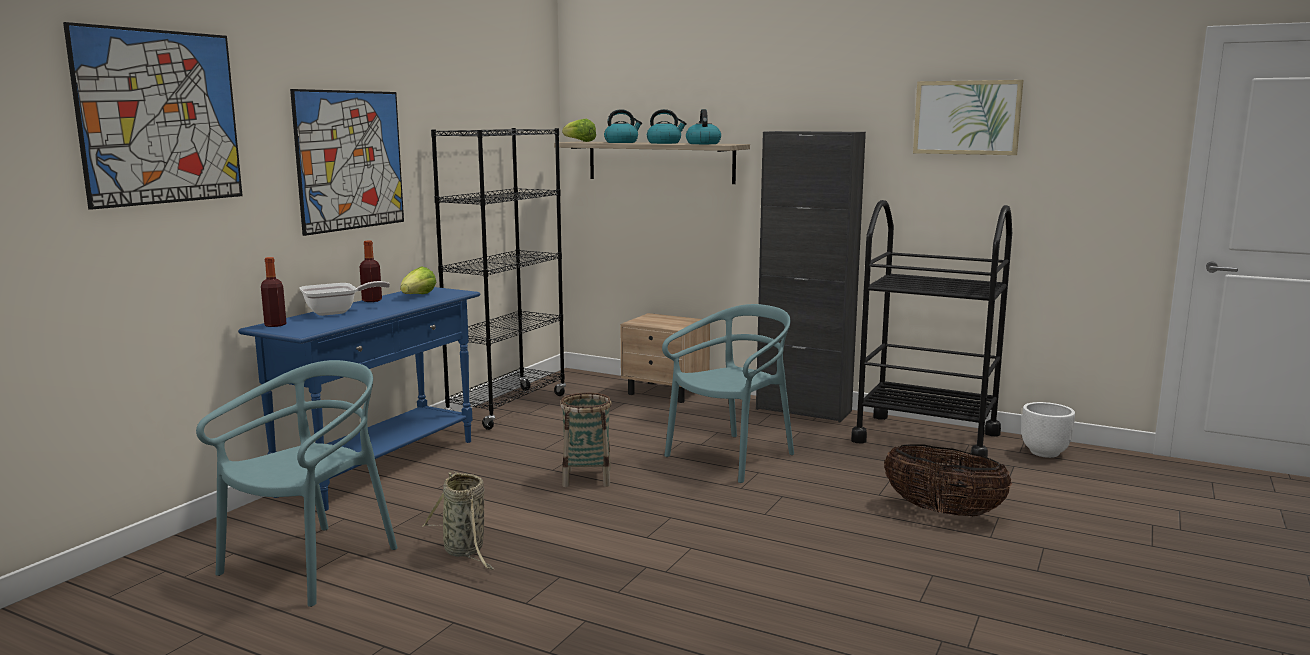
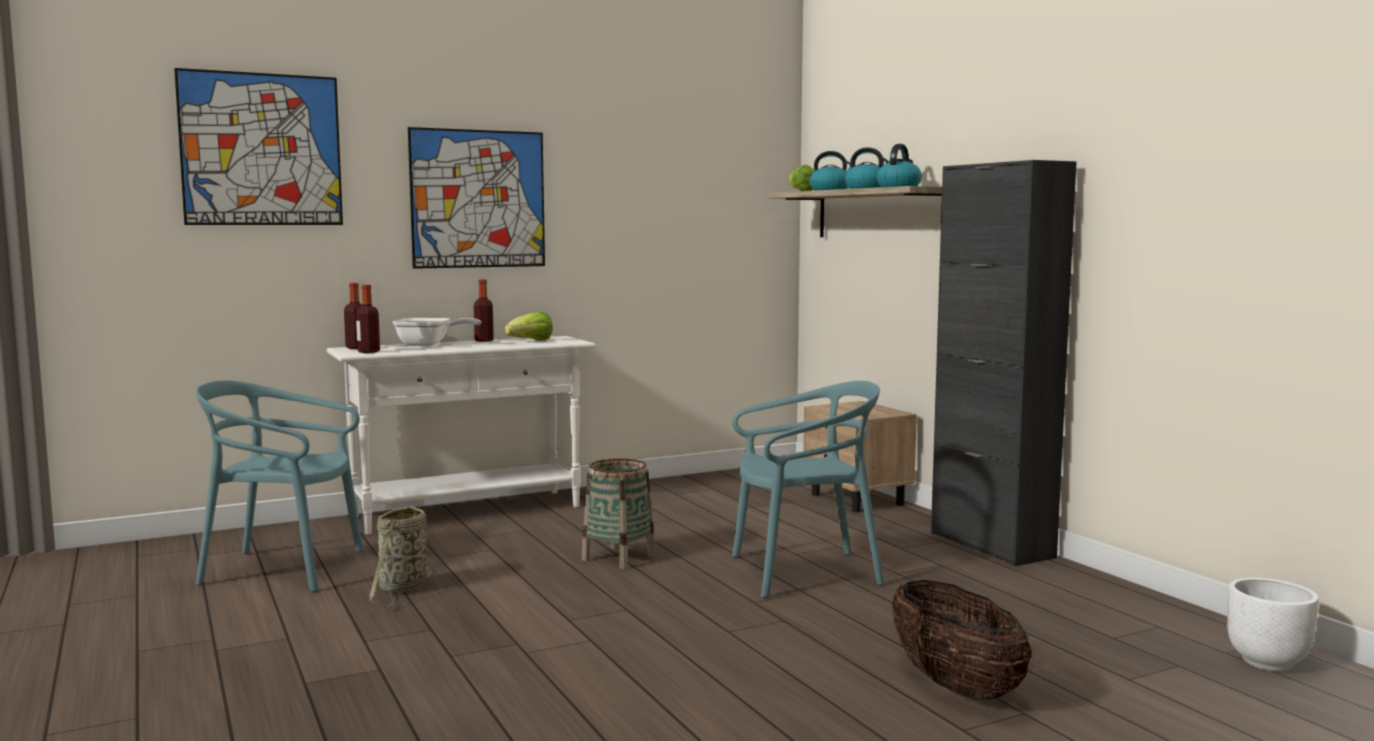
camera: 35 degrees right, 5 degrees down
turquoise chair [196,360,398,607] -> turquoise chair turned 150 degrees counterclockwise [196,380,364,592]
blue console table [238,287,480,511] -> white console table [326,336,596,534]
black bookcase [431,128,566,430] -> none
black cart [851,200,1012,463] -> none
picture [913,80,1023,155] -> none
none -> bottle [356,285,380,353]

